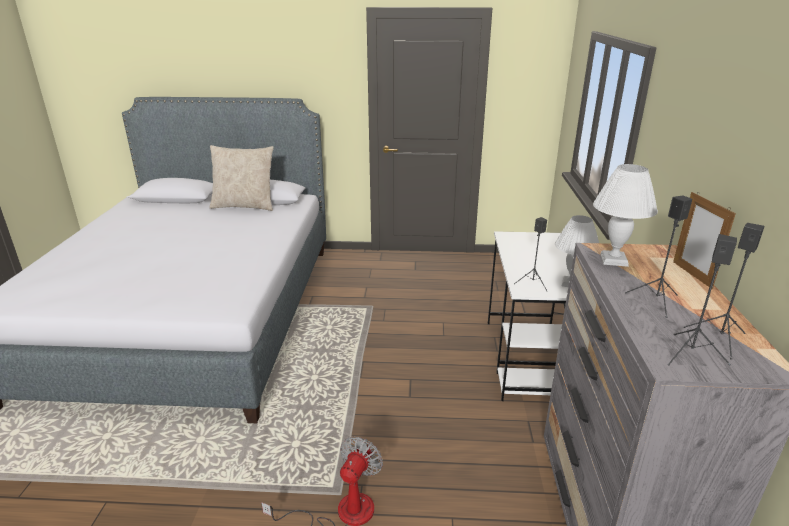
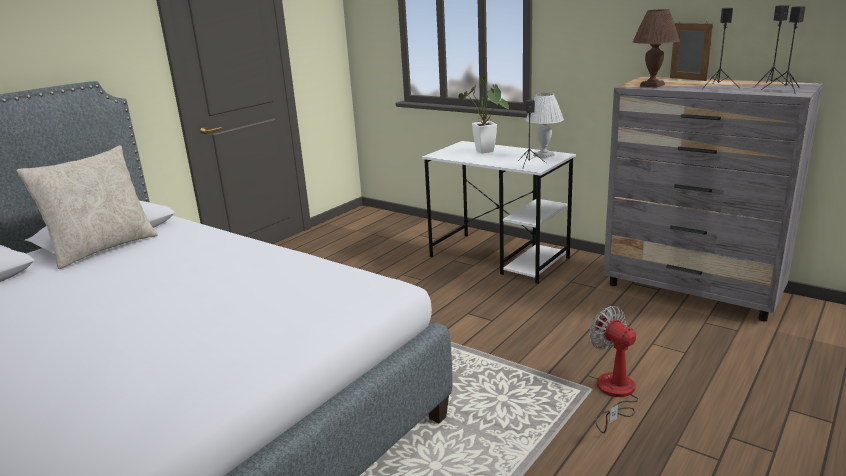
camera: 55 degrees left, 5 degrees down
white table lamp [593,164,658,267] -> brown table lamp [633,9,680,88]
picture frame [673,192,736,289] -> picture frame turned 150 degrees counterclockwise [670,21,713,81]
none -> potted plant [458,76,509,153]

